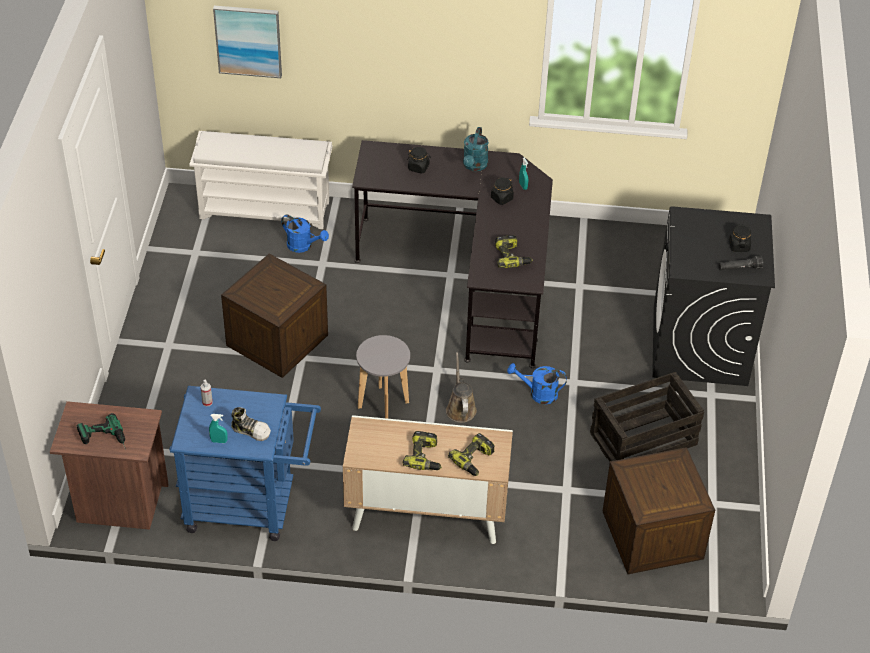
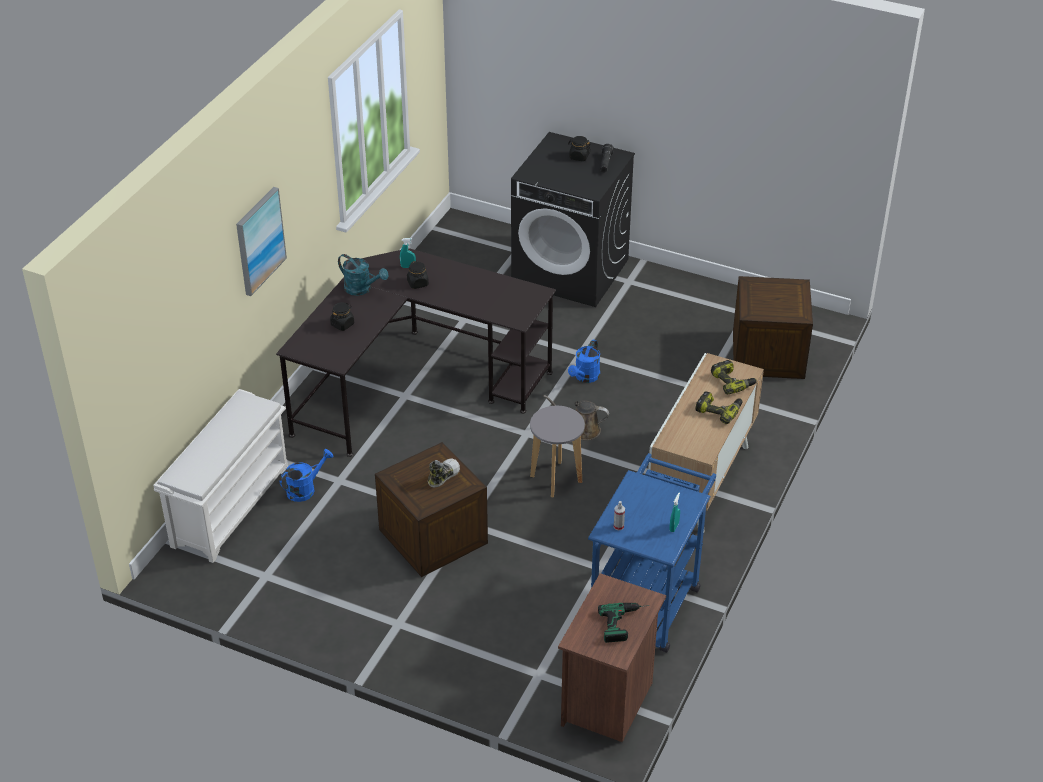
camera: 70 degrees left, 5 degrees down
picture [213,6,282,78] -> picture moved to [236,187,287,296]
shoe [231,407,271,441] -> shoe moved to [428,458,460,488]
power drill [495,235,533,268] -> none
crate [590,372,704,461] -> none

